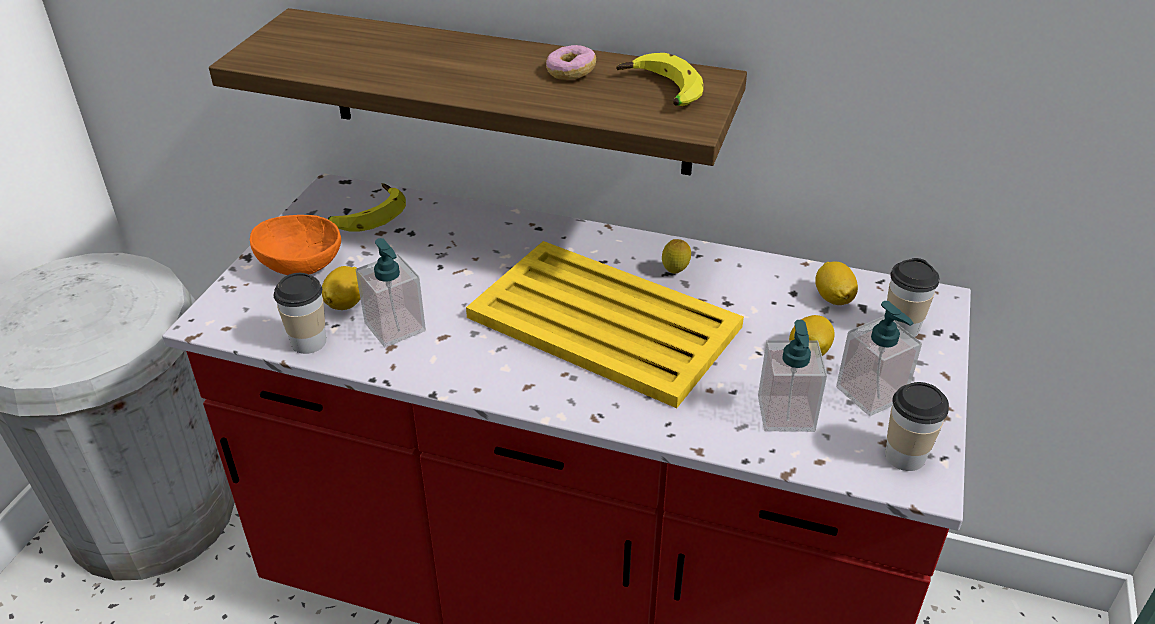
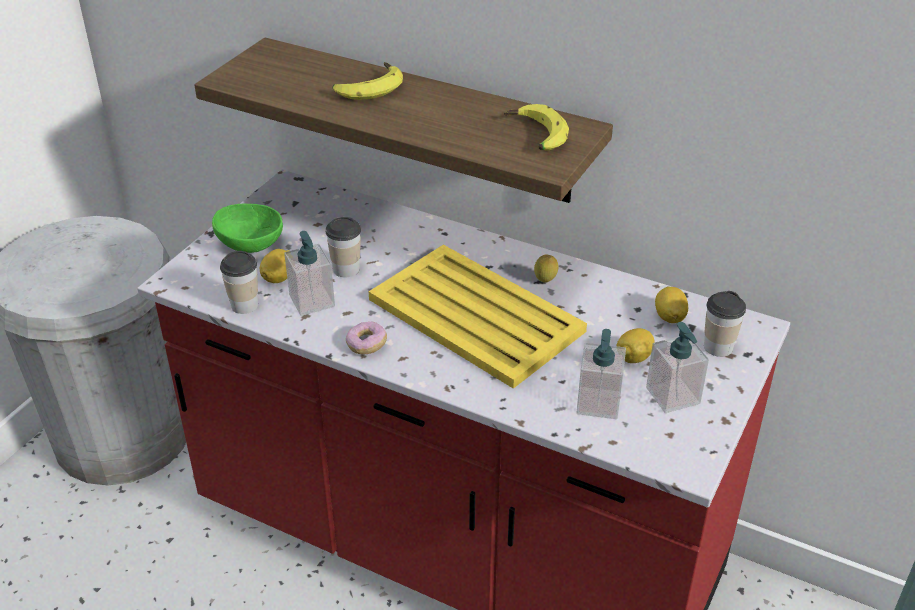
camera: 10 degrees right, 0 degrees up
orange bowl [250,215,341,275] -> green bowl [212,204,283,253]
banana [328,183,406,232] -> banana moved to [332,62,403,100]
donut [546,45,596,80] -> donut moved to [346,322,387,355]
cup [885,382,949,471] -> cup moved to [326,217,361,277]

